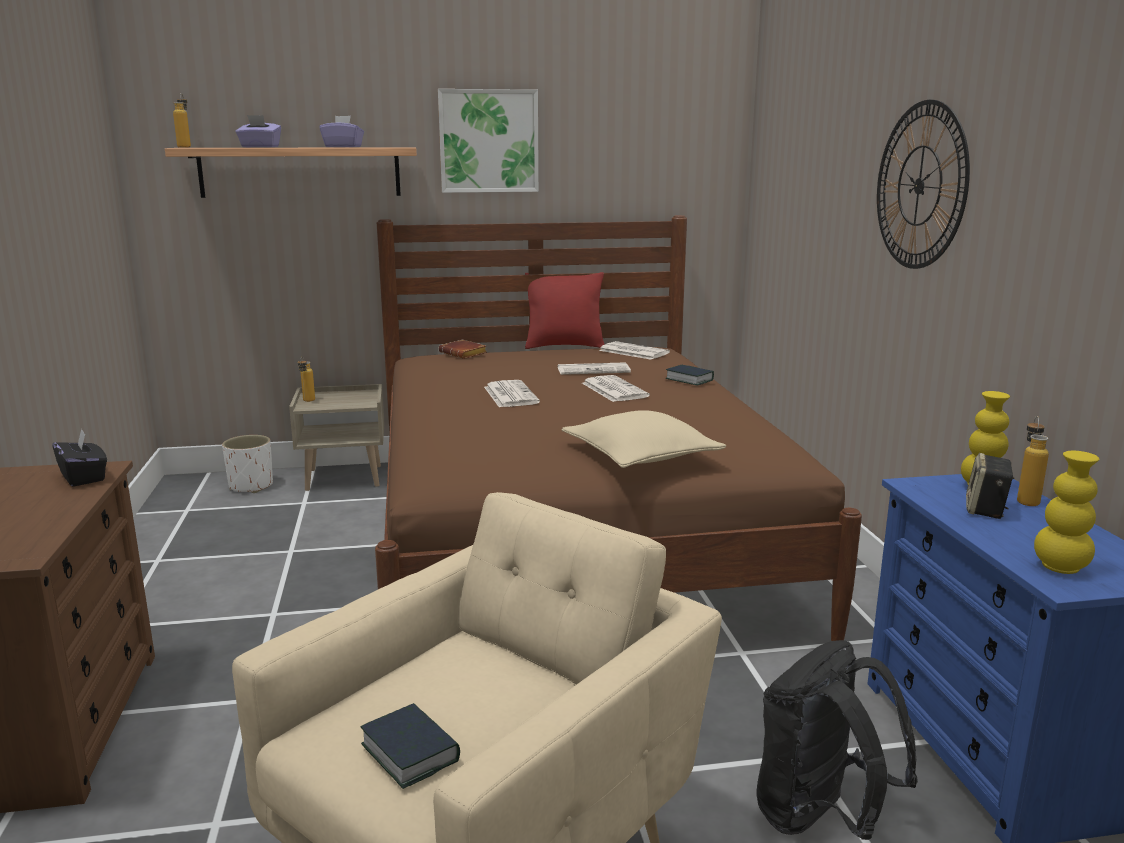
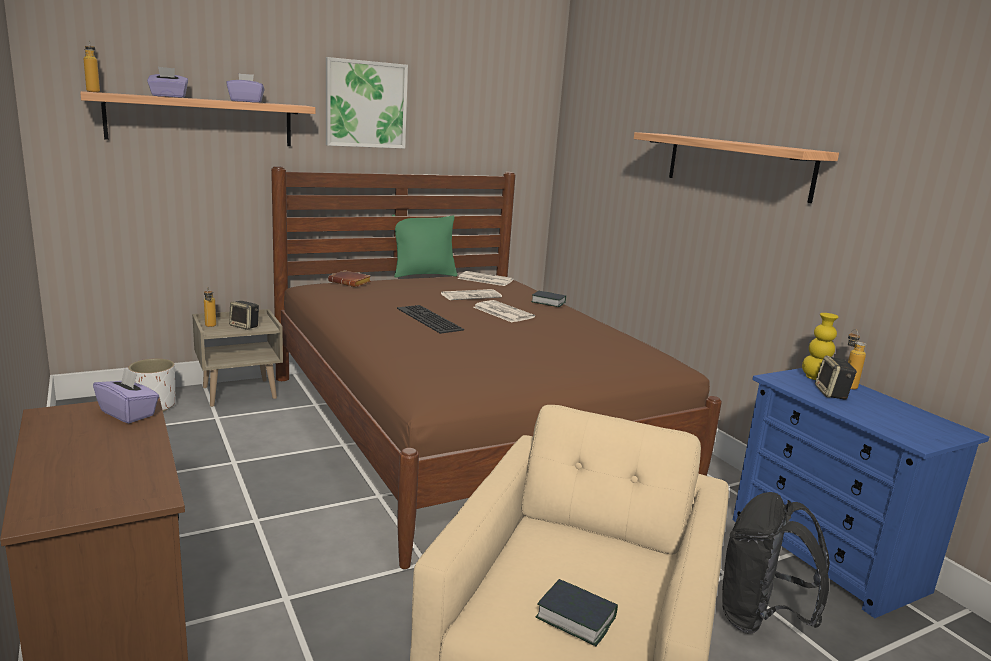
camera: 20 degrees left, 0 degrees up
black tissue box [52,429,107,487] -> purple tissue box [93,368,159,423]
newspaper [484,380,540,407] -> keyboard [397,305,464,334]
red pillow [525,272,605,349] -> green pillow [392,215,458,278]
beige pillow [562,410,726,468] -> none
wall clock [877,100,970,269] -> shelf [634,132,839,203]
yellow vase [1034,451,1099,574] -> none
none -> speaker [229,301,259,330]

